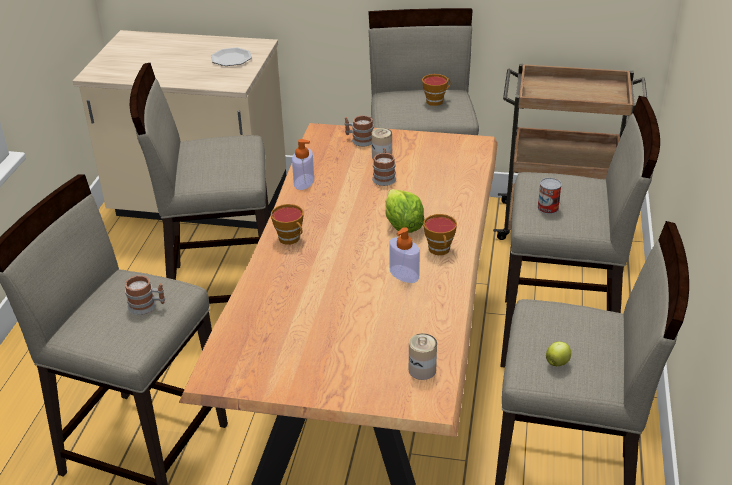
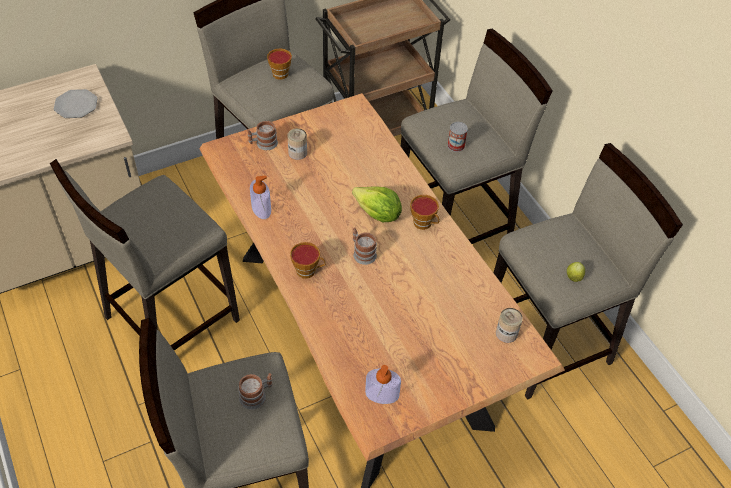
camera: 40 degrees left, 15 degrees up
mug [372,148,396,186] -> mug moved to [353,227,377,265]
soap dispenser [389,227,420,283] -> soap dispenser moved to [365,365,401,404]

